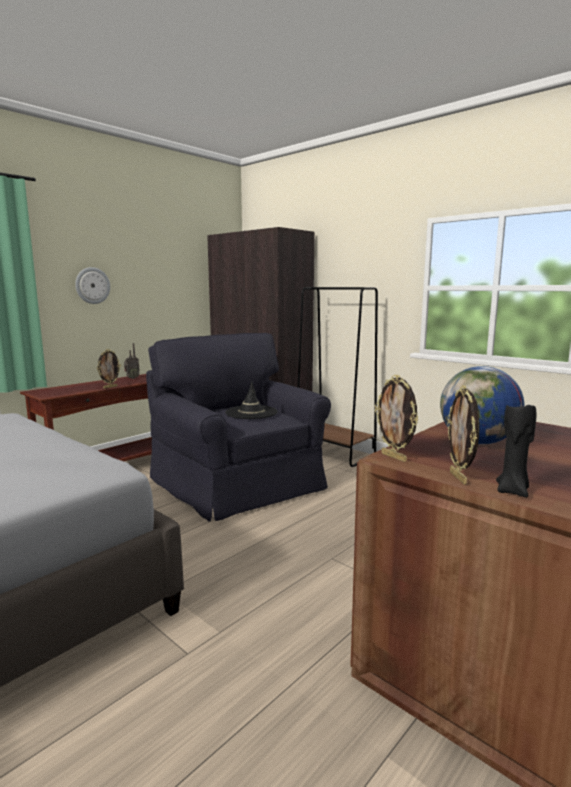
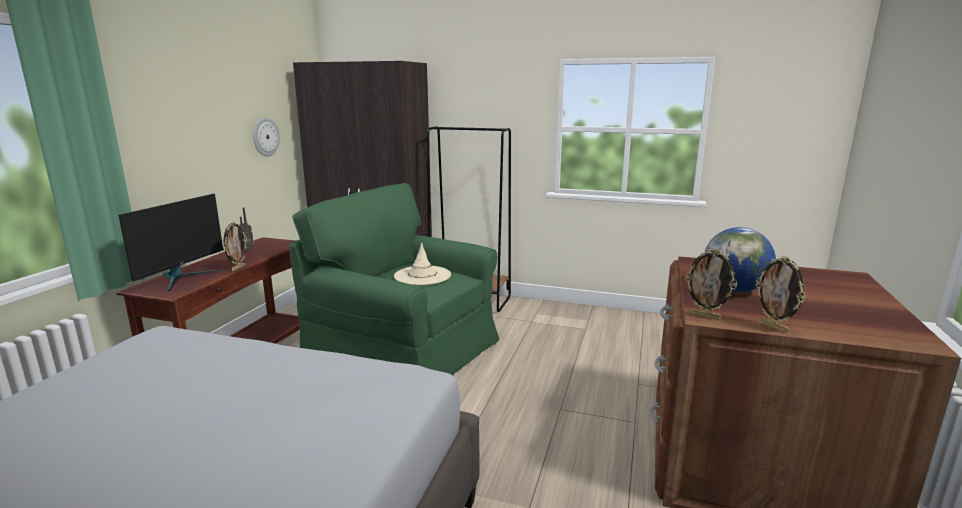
camera: 25 degrees left, 5 degrees up
wall clock [75,267,110,304] -> wall clock moved to [253,117,280,157]
black armchair [146,333,331,521] -> green armchair [289,183,499,375]
black hat [225,381,278,419] -> beige hat [394,242,451,286]
black candle [496,402,536,497] -> none
none -> monitor [119,194,224,291]

